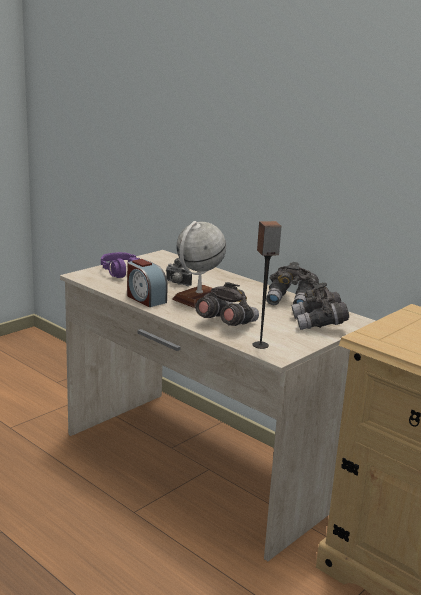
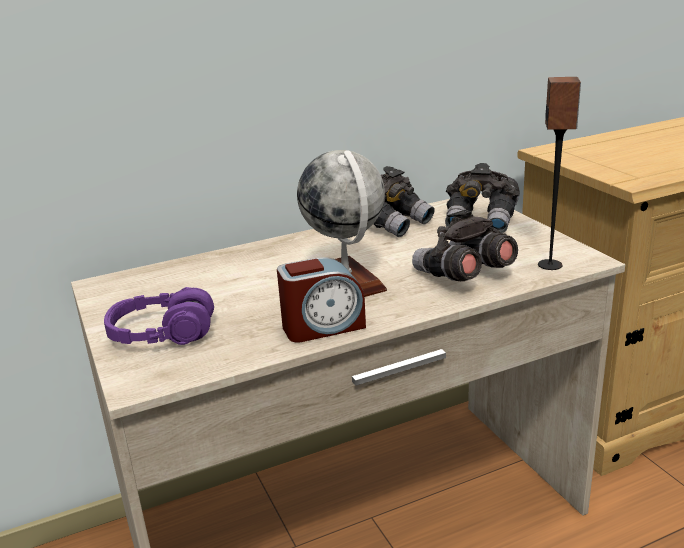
camera: 65 degrees left, 5 degrees up
camera [166,258,192,286] -> none

